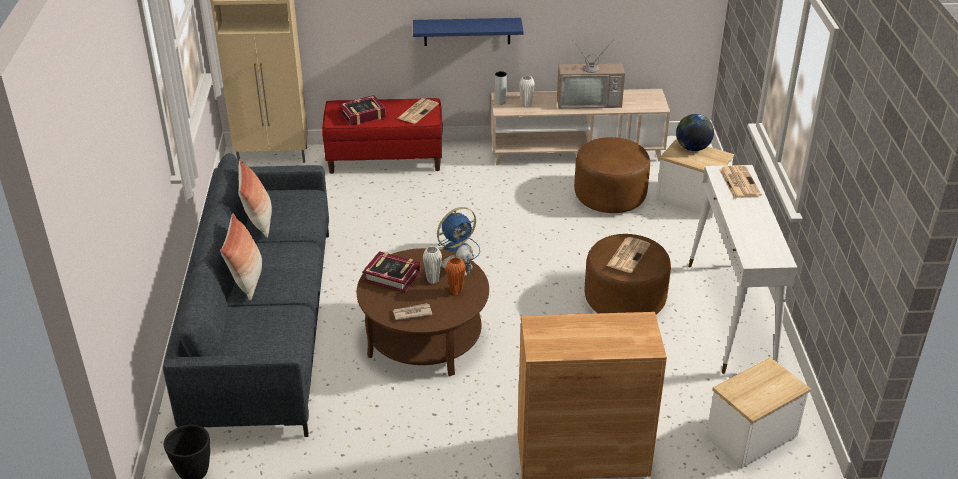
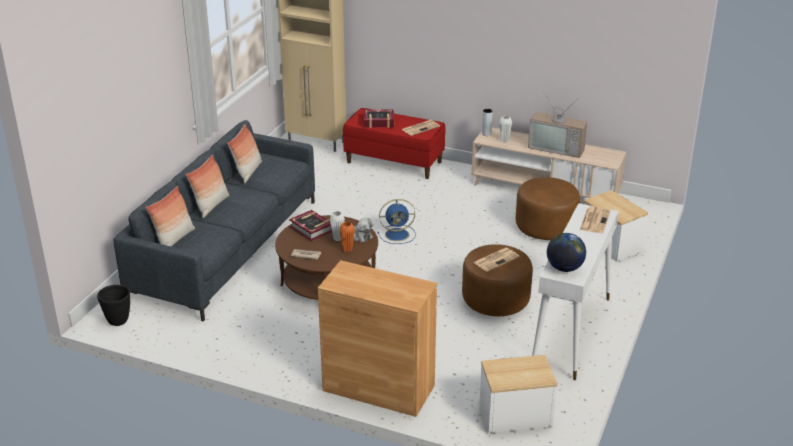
camera: 25 degrees right, 5 degrees down
blue shelf [413,18,524,46] -> none
globe [676,114,714,151] -> globe moved to [547,233,586,272]
none -> pillow [146,186,195,247]

